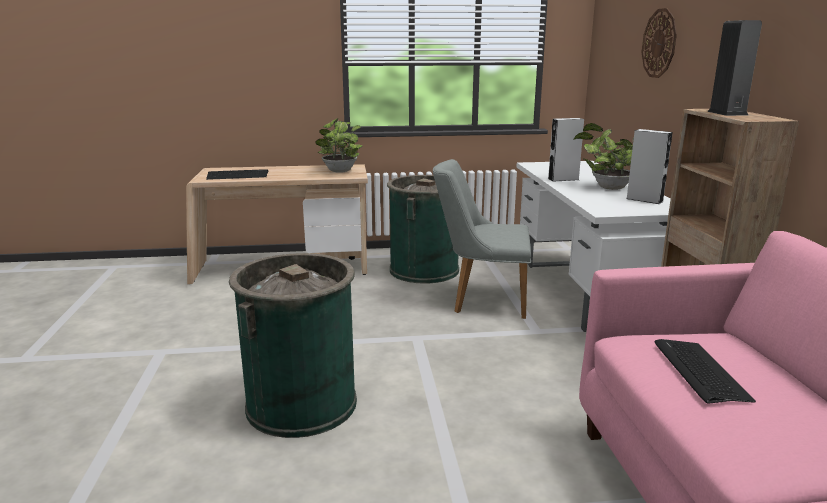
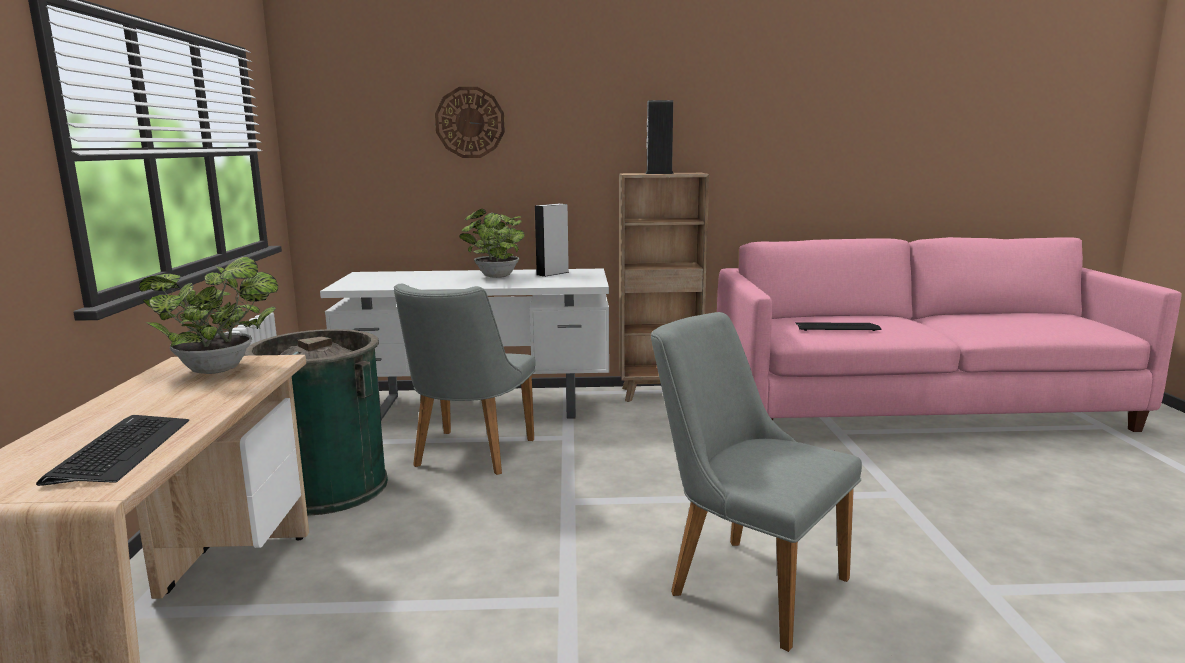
camera: 85 degrees left, 5 degrees down
green trash can [229,253,357,438] -> grey chair [651,312,862,652]
grey speaker [548,118,584,182] -> none

